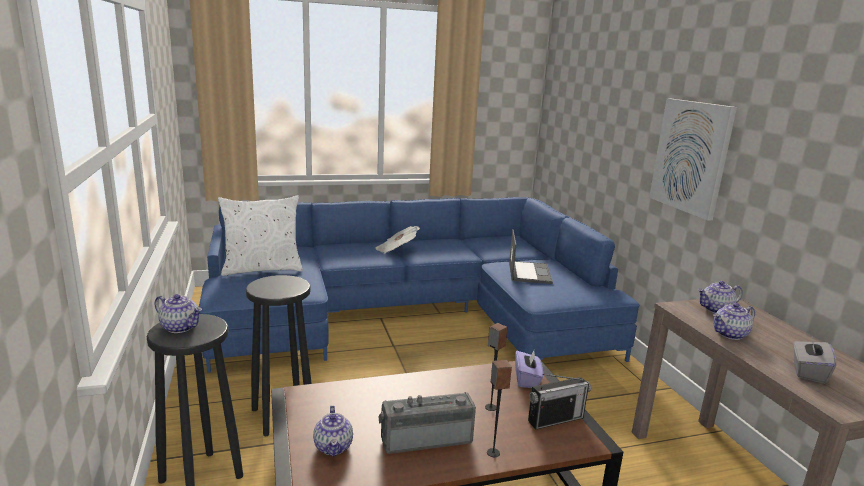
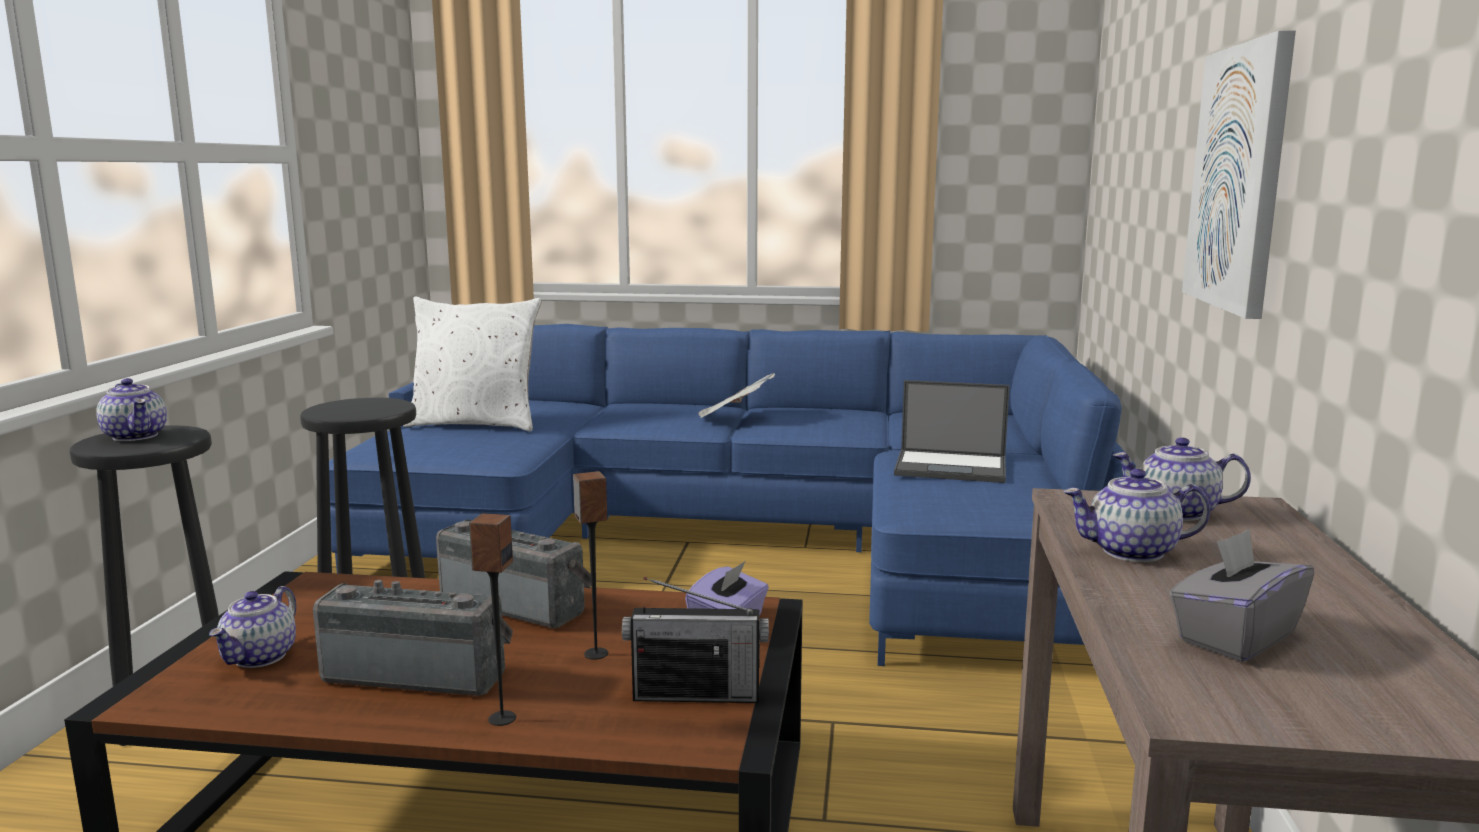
camera: 25 degrees right, 5 degrees down
laptop [509,229,553,284] -> laptop turned 75 degrees clockwise [894,380,1010,483]
none -> radio [436,519,591,628]

